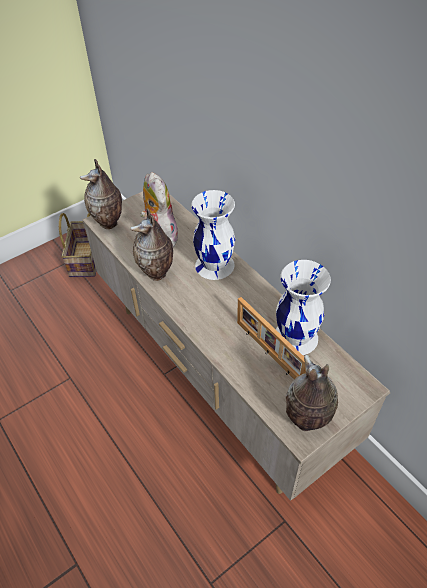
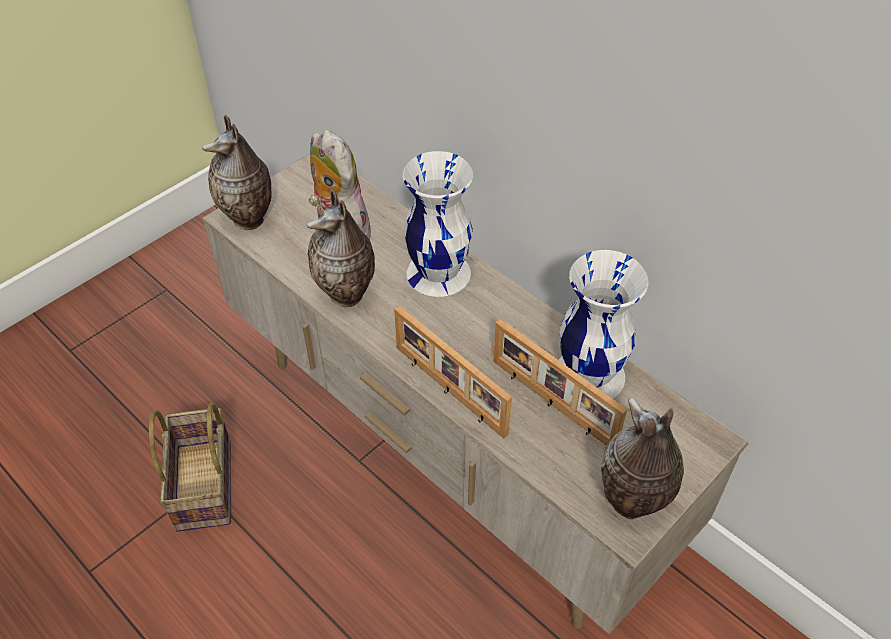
camera: 10 degrees left, 0 degrees up
basket [59,213,96,277] -> basket moved to [149,403,231,532]
none -> picture frame [394,306,512,438]

